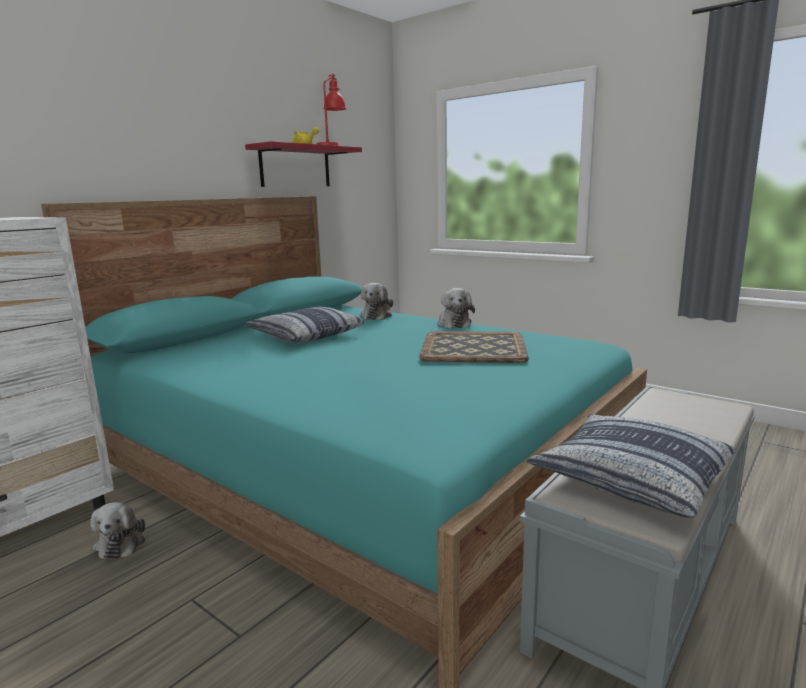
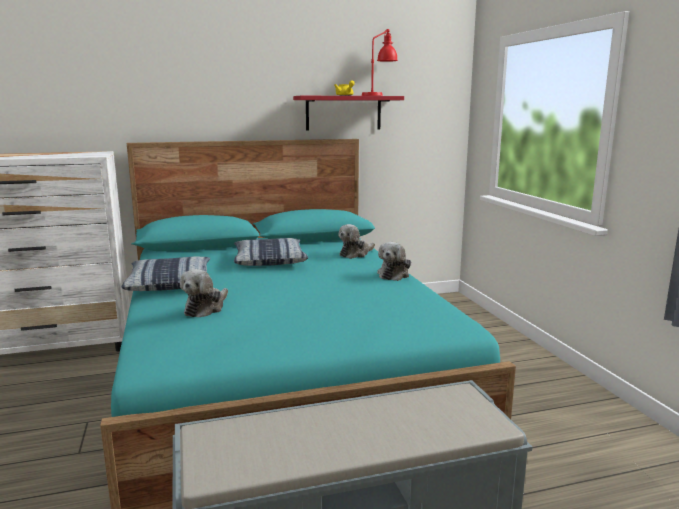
camera: 35 degrees right, 0 degrees up
plush toy [90,502,145,560] -> plush toy moved to [180,269,228,317]
tray [419,331,529,363] -> none
pillow [527,414,736,518] -> pillow moved to [121,256,210,291]

